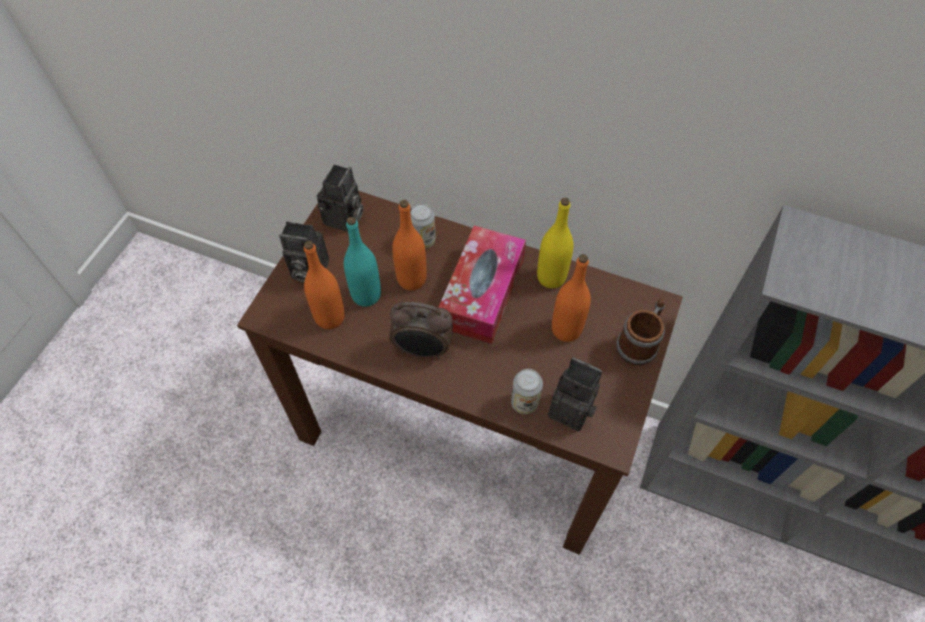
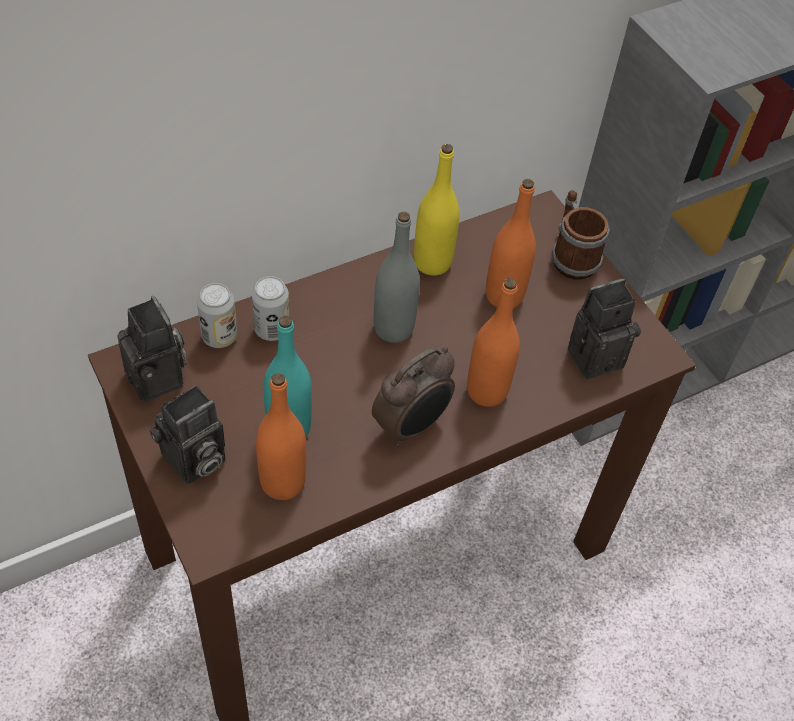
camera: 55 degrees left, 5 degrees down
orange bottle [392,200,427,290] -> orange bottle moved to [467,278,520,407]
tissue box [438,226,526,344] -> grey bottle [374,212,420,343]
can [511,369,543,414] -> can moved to [197,283,237,348]

